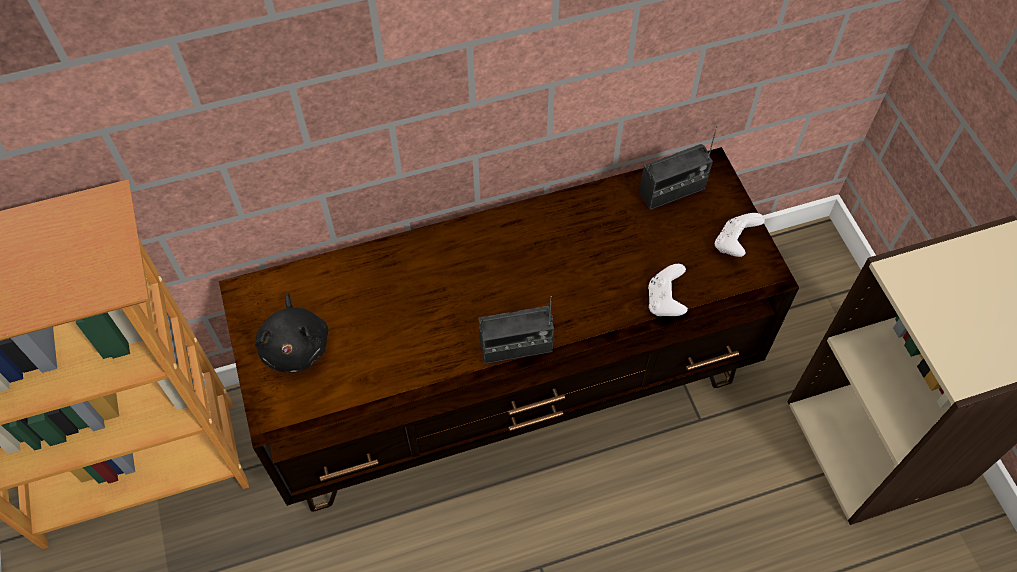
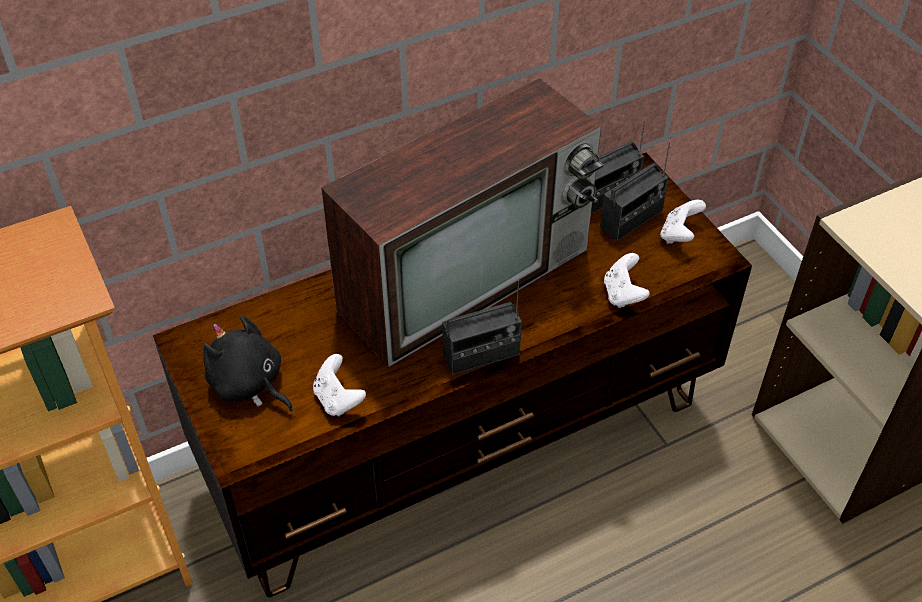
camera: 10 degrees left, 10 degrees down
black plush toy [255,293,328,373] -> black plush toy turned 150 degrees clockwise [203,316,293,411]
none -> white game controller [313,354,366,416]
none -> television [321,78,604,367]
none -> radio [600,136,671,241]

